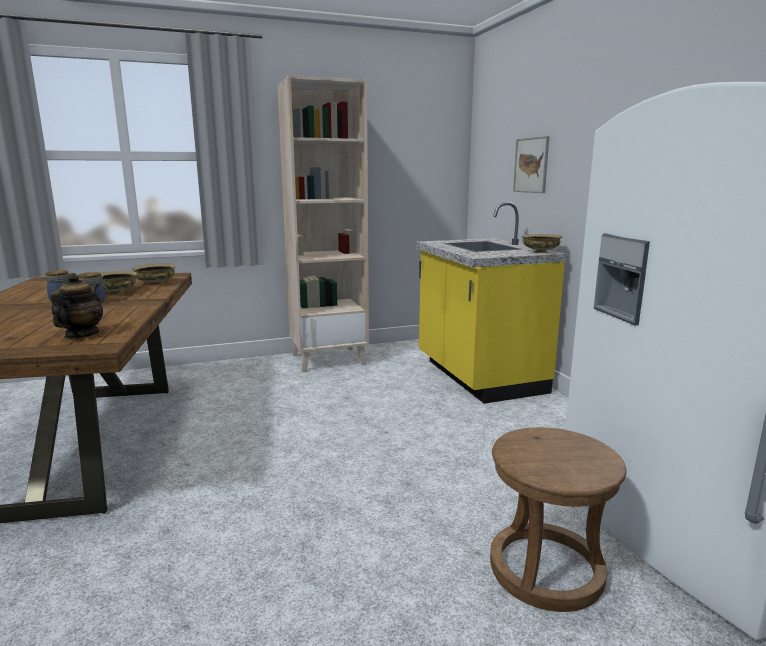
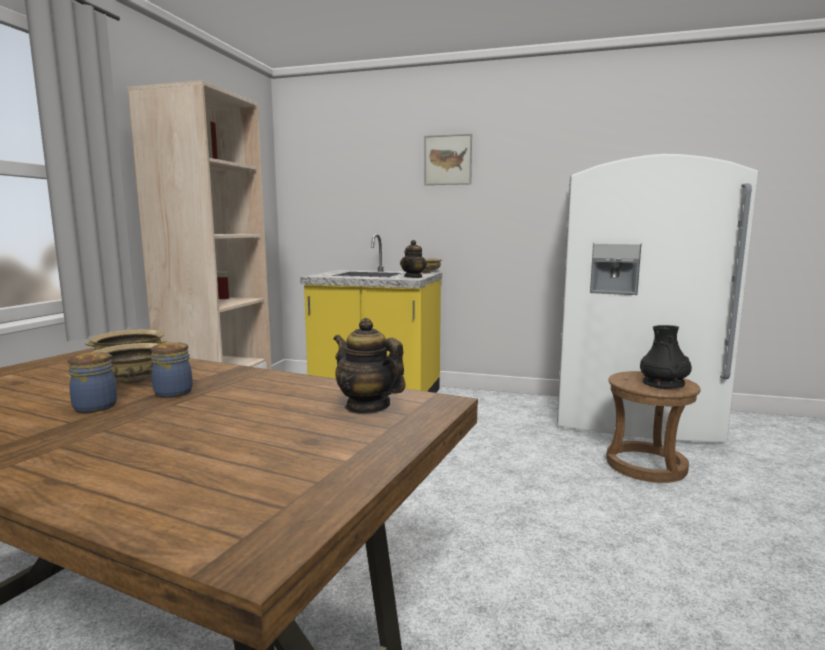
camera: 55 degrees left, 5 degrees down
picture [513,136,549,193] -> picture moved to [424,134,472,185]
none -> teapot [400,240,427,278]
none -> black vase [640,325,692,389]

